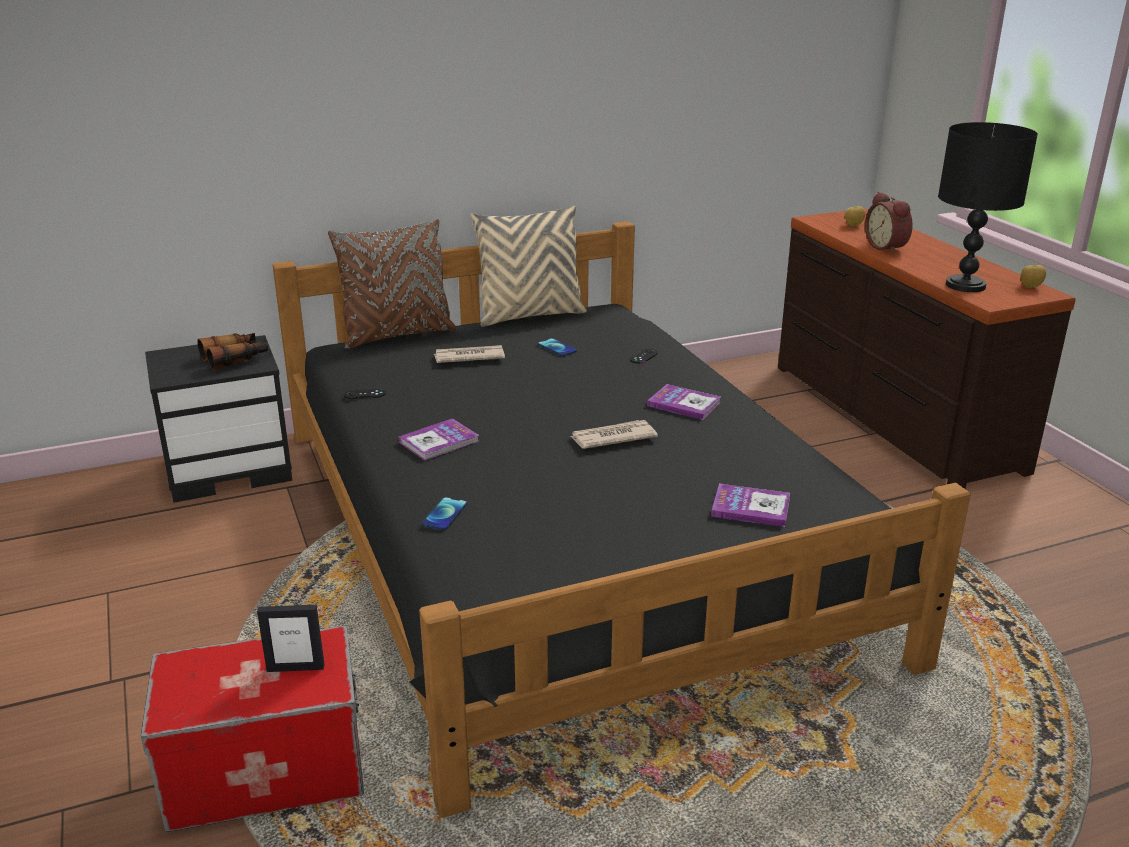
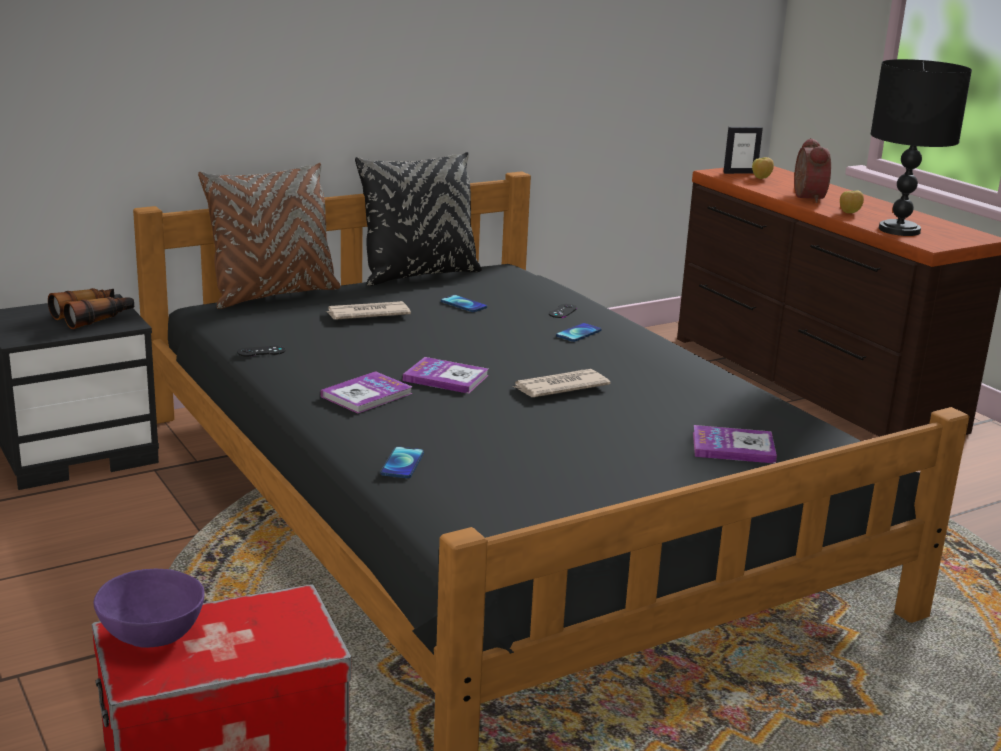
camera: 10 degrees left, 5 degrees down
picture frame [257,605,325,672] -> picture frame moved to [723,127,763,174]
beige pillow [471,206,586,327] -> black pillow [355,152,482,286]
book [647,384,721,420] -> book moved to [403,357,489,394]
alarm clock [865,192,913,254] -> alarm clock turned 150 degrees counterclockwise [794,138,831,203]
apple [1021,265,1046,288] -> apple moved to [840,191,864,213]
none -> purple bowl [94,568,205,648]
none -> phone [556,323,602,342]

